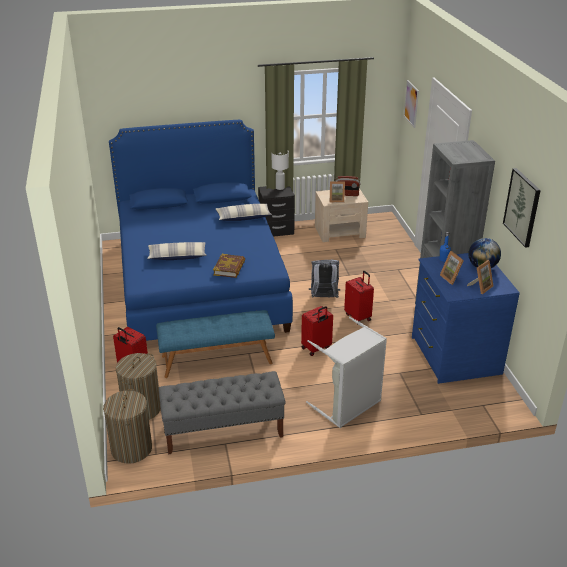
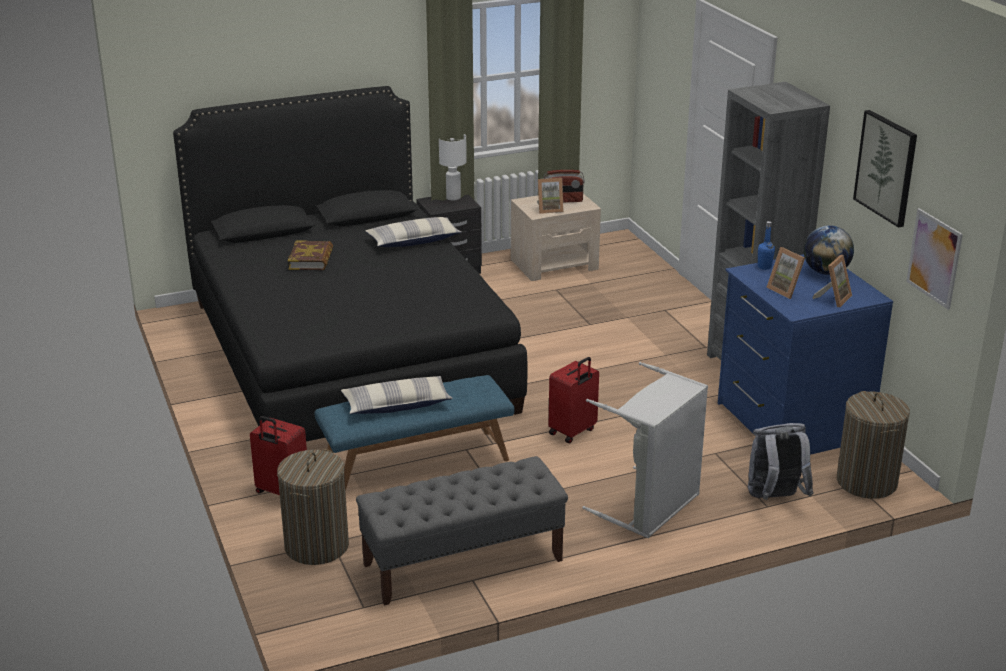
camera: 10 degrees left, 5 degrees down
laundry basket [103,389,152,464] -> laundry basket moved to [837,391,910,499]
blue bed [109,120,293,341] -> black bed [173,86,527,442]
pillow [147,242,207,260] -> pillow moved to [341,376,453,414]
book [213,254,245,278] -> book moved to [288,240,333,270]
grey backpack [309,260,340,298] -> grey backpack moved to [748,423,814,500]
red suitcase [344,271,374,323] -> none
picture [404,80,419,128] -> picture moved to [906,208,963,310]

